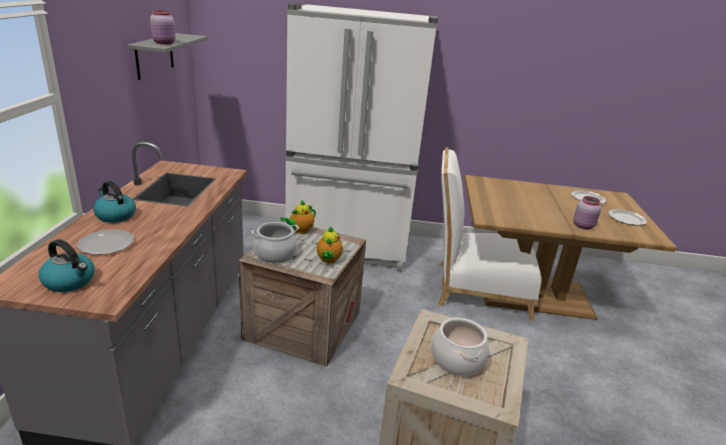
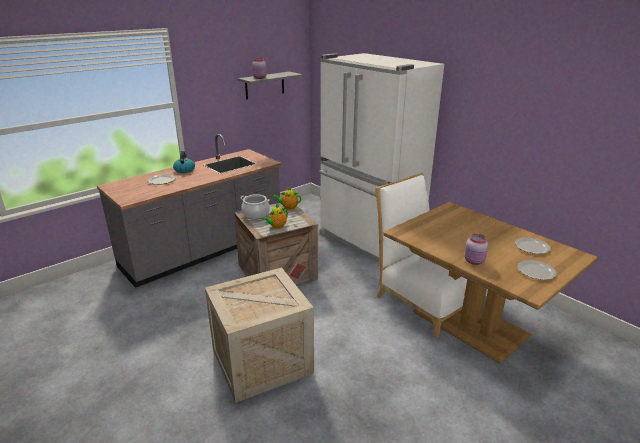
camera: 45 degrees right, 0 degrees up
kettle [39,239,94,292] -> none
cooking pot [431,317,489,376] -> none

